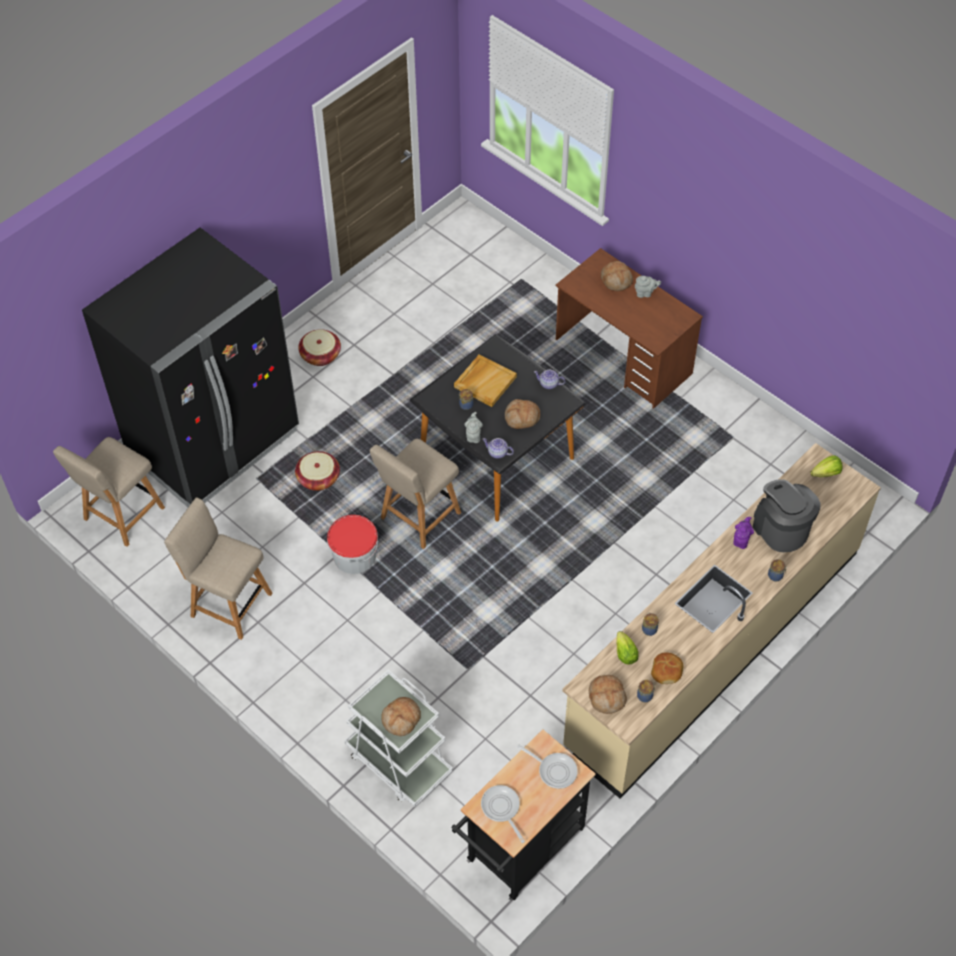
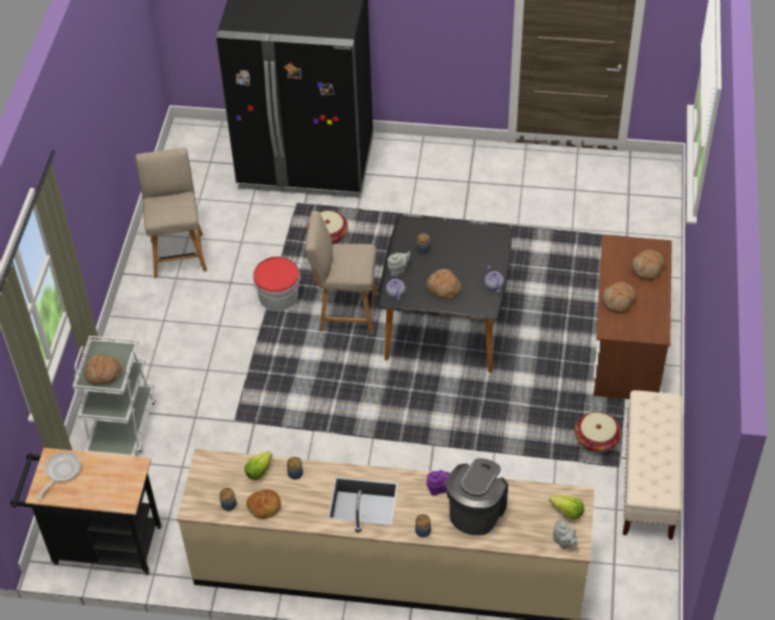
camera: 55 degrees right, 5 degrees down
beige chair [53,437,165,547] -> none
basket [298,329,341,366] -> basket moved to [575,412,621,452]
beige tray [454,354,517,407] -> none
frying pan [517,744,578,789] -> none
bread [589,675,627,714] -> bread moved to [602,282,636,313]
grey teapot [635,276,661,298] -> grey teapot moved to [553,520,578,549]
none -> beige bench [623,390,682,540]

